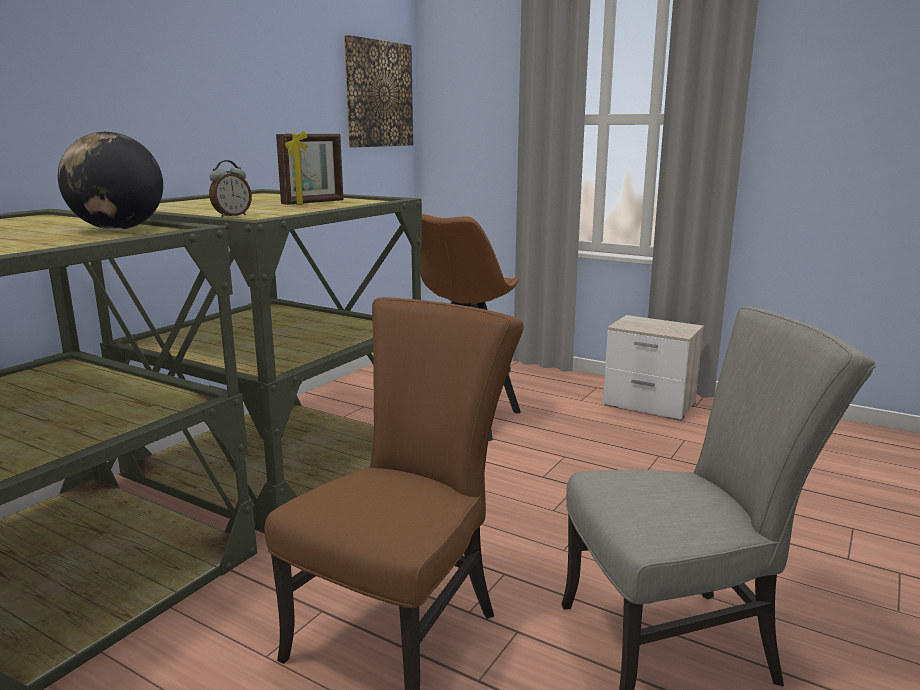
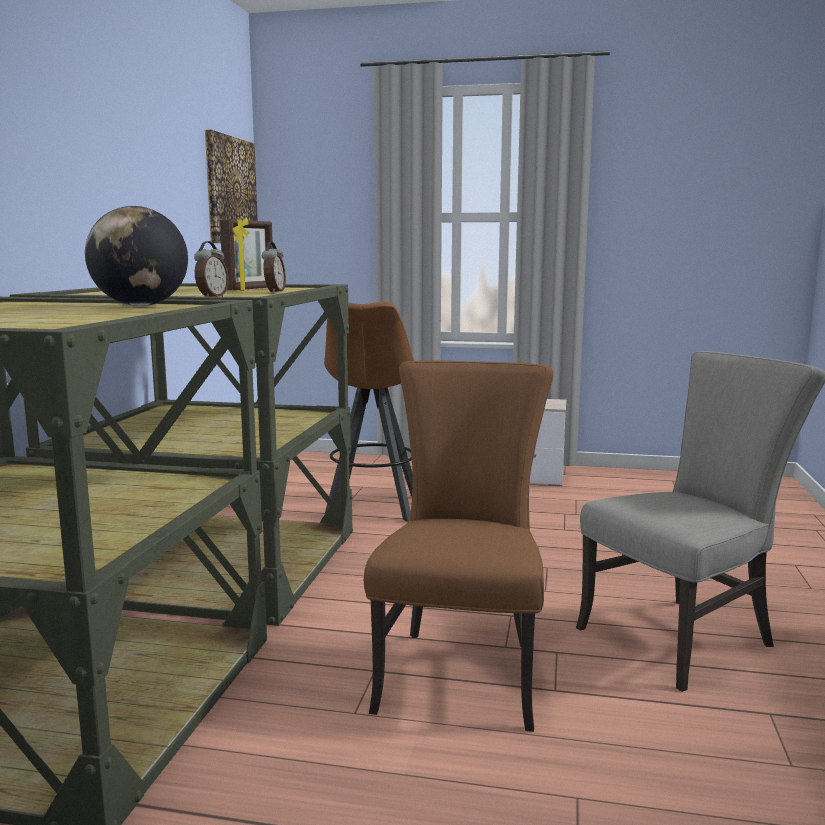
camera: 20 degrees left, 5 degrees down
none -> alarm clock [262,242,286,293]

